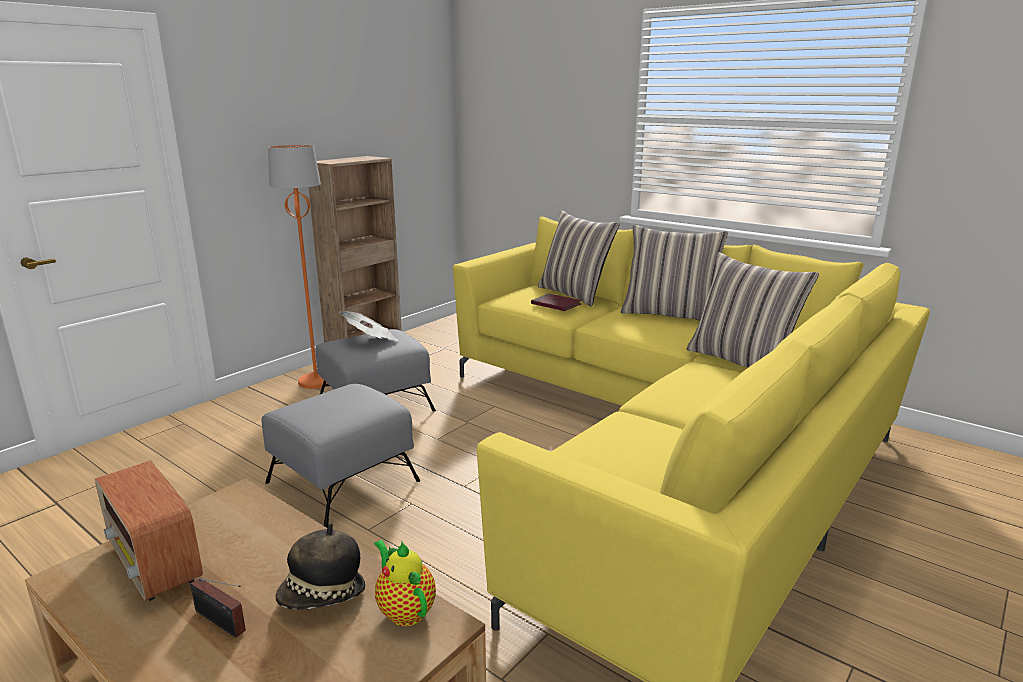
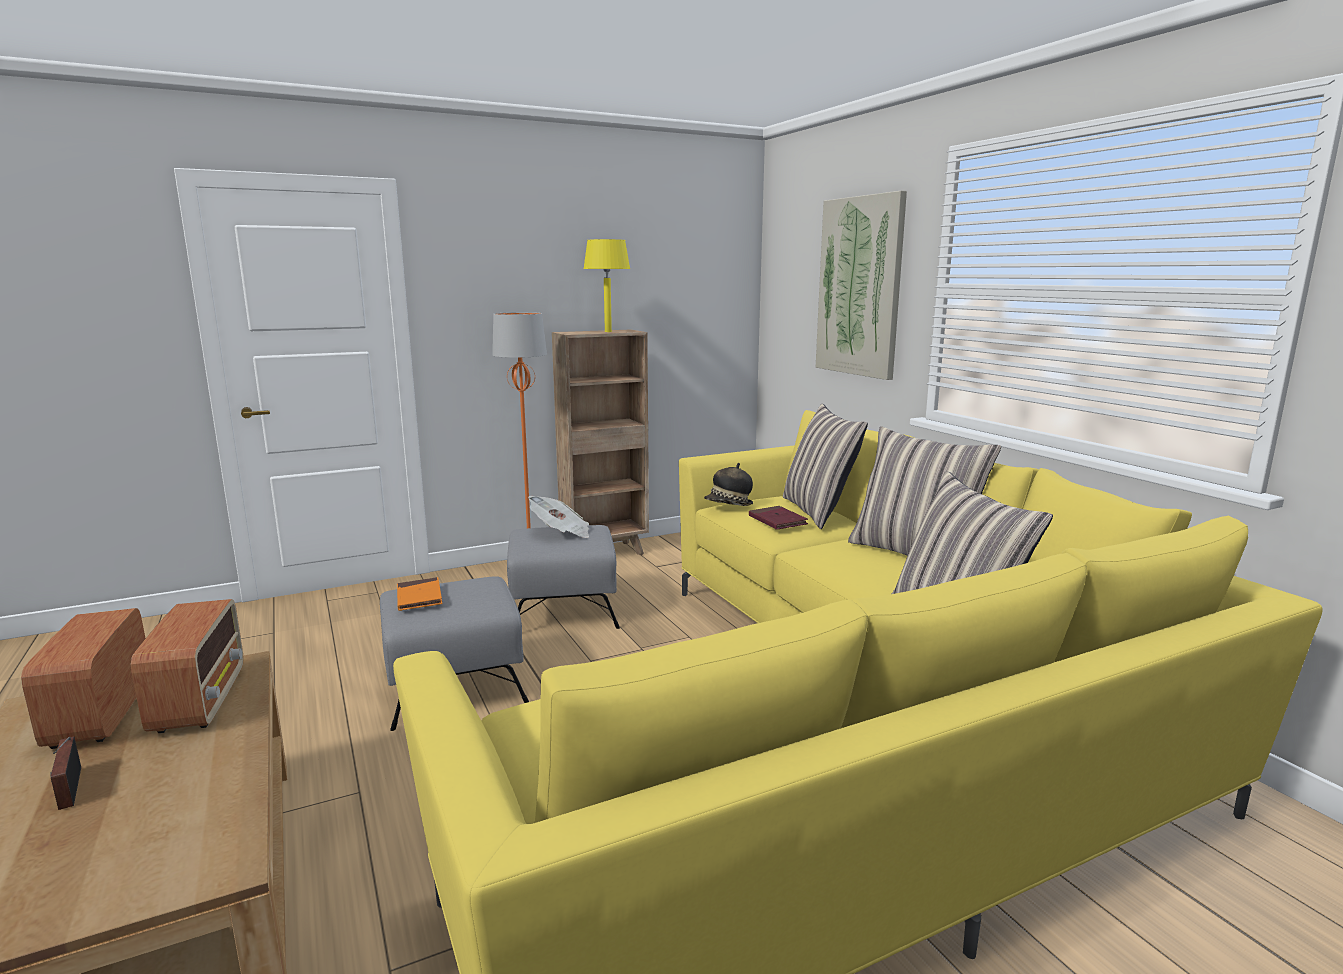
camera: 25 degrees right, 5 degrees down
hat [276,523,365,610] -> hat moved to [704,463,753,506]
teapot [374,540,436,627] -> none
none -> radio [131,599,244,733]
none -> orange book [397,577,442,611]
none -> yellow table lamp [583,239,630,332]
none -> picture [815,191,907,380]

